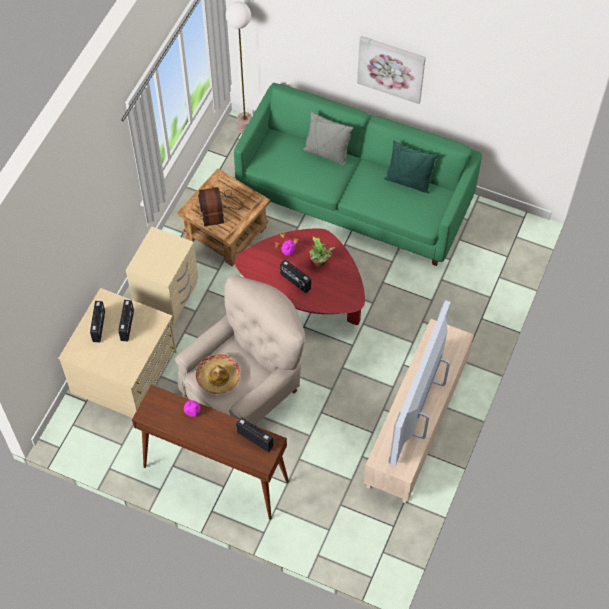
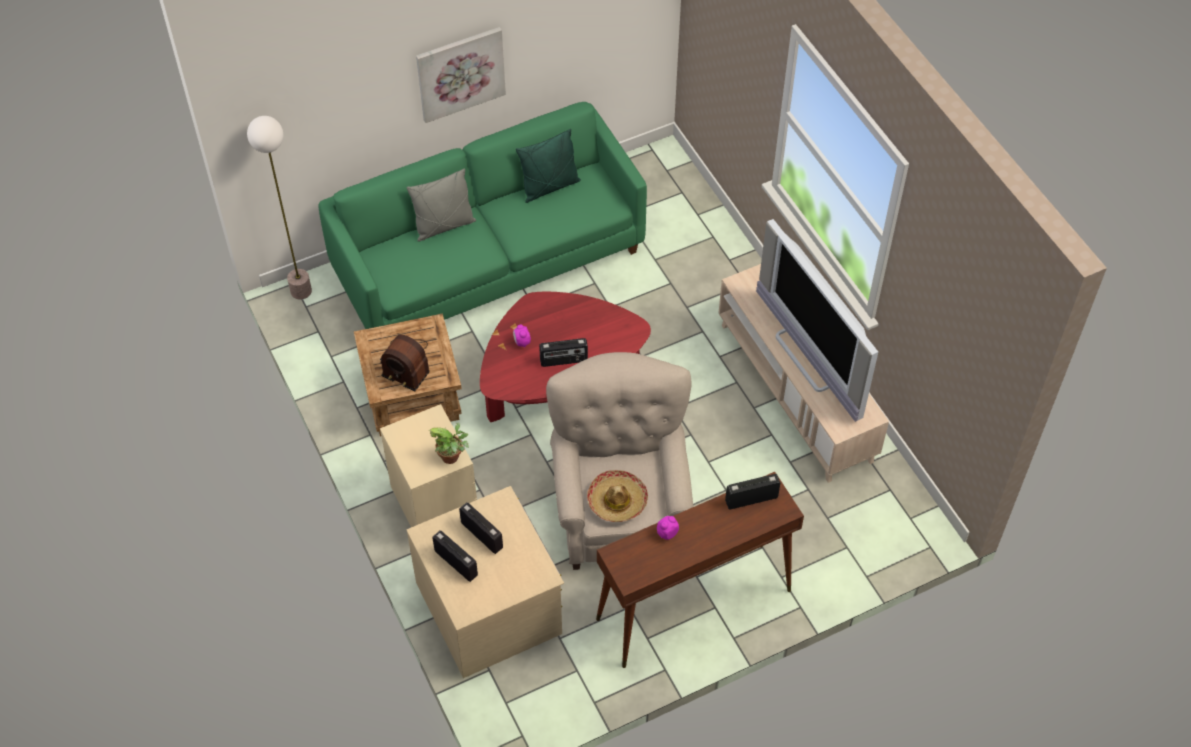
camera: 50 degrees left, 5 degrees down
potted plant [309,236,335,267] -> potted plant moved to [429,423,469,464]

